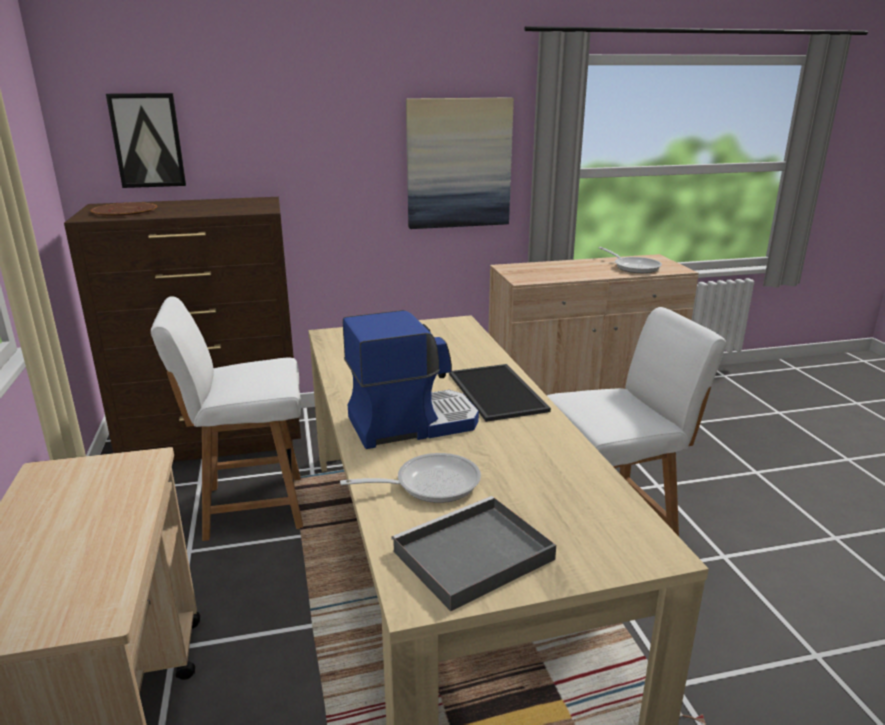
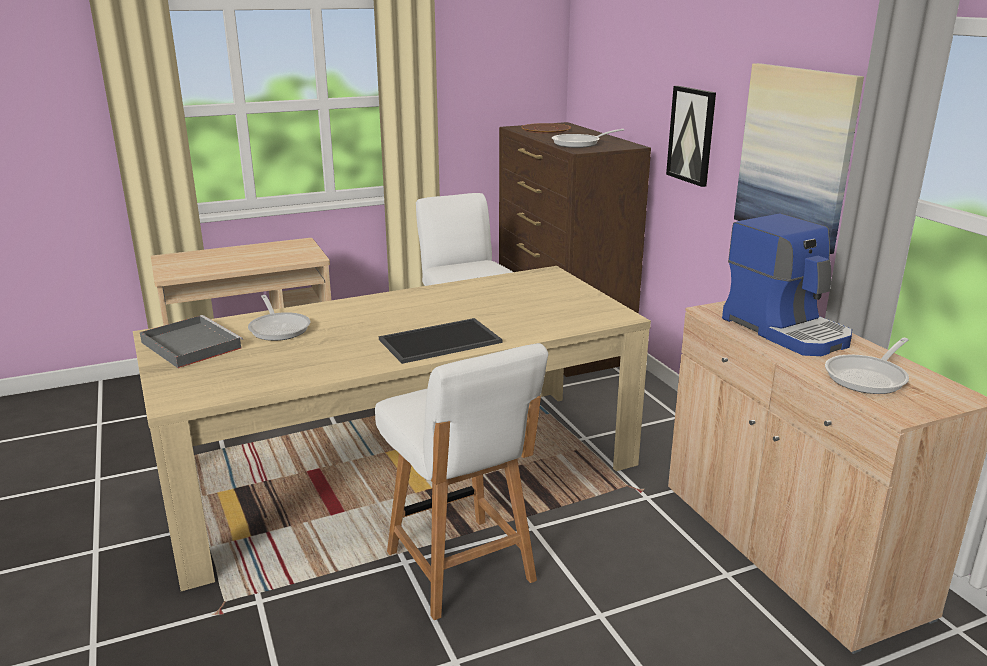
camera: 80 degrees right, 0 degrees up
picture [106,93,186,188] -> picture moved to [666,86,716,187]
coffee machine [343,310,479,449] -> coffee machine moved to [722,214,852,356]
none -> frying pan [552,129,624,148]

